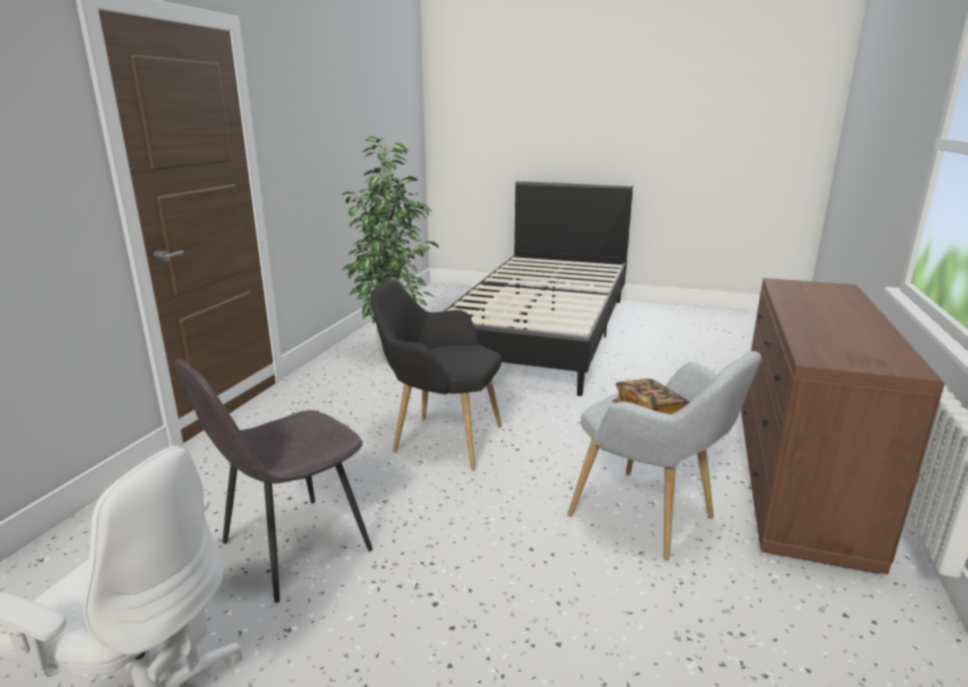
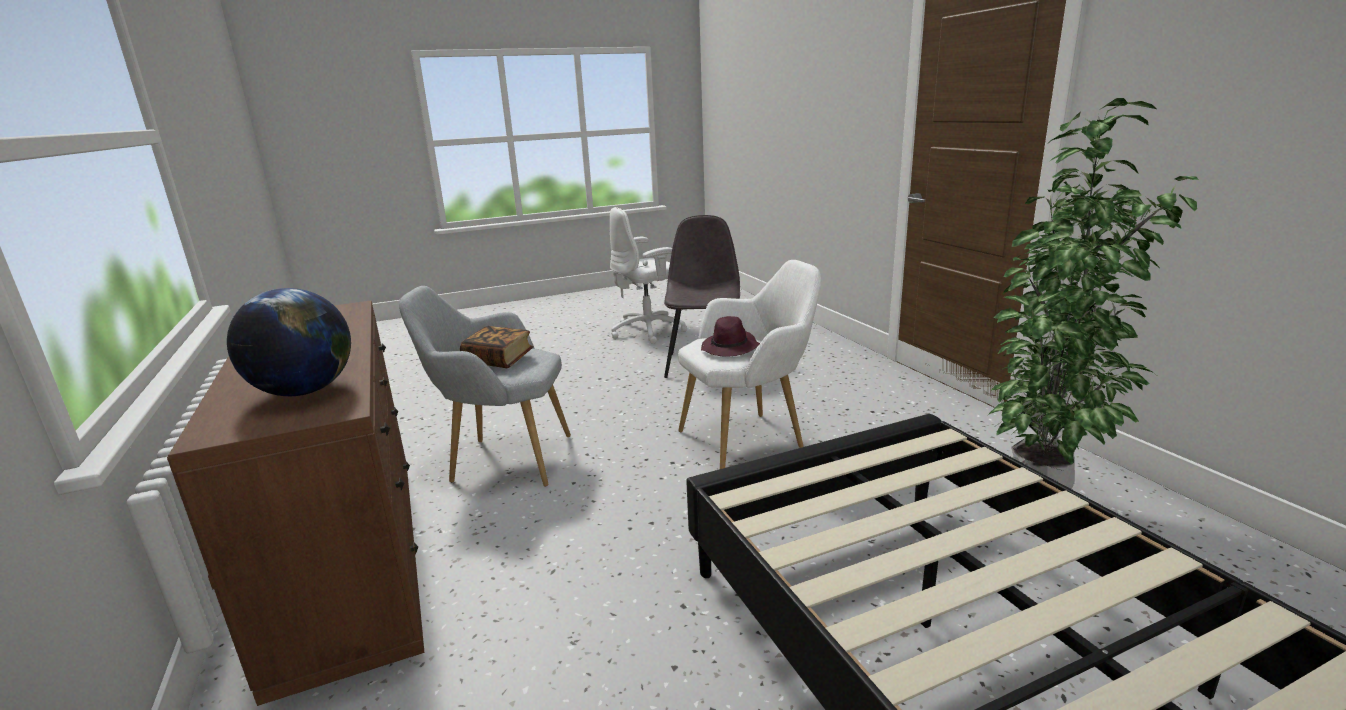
camera: 140 degrees right, 0 degrees up
black armchair [370,280,502,470] -> white armchair [678,260,821,469]
none -> globe [227,288,351,396]
none -> purple hat [701,316,760,357]

